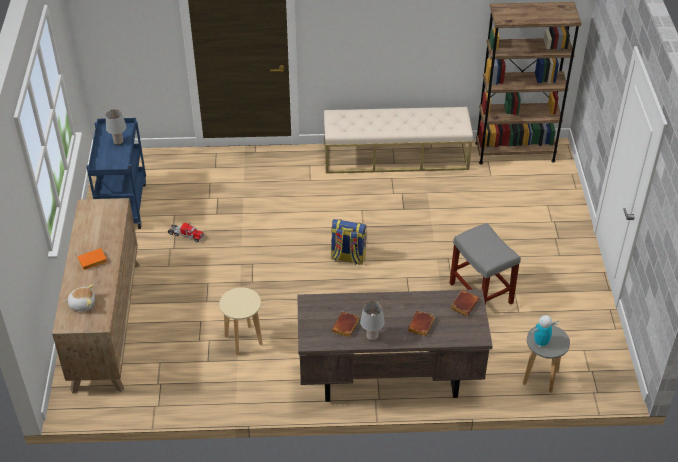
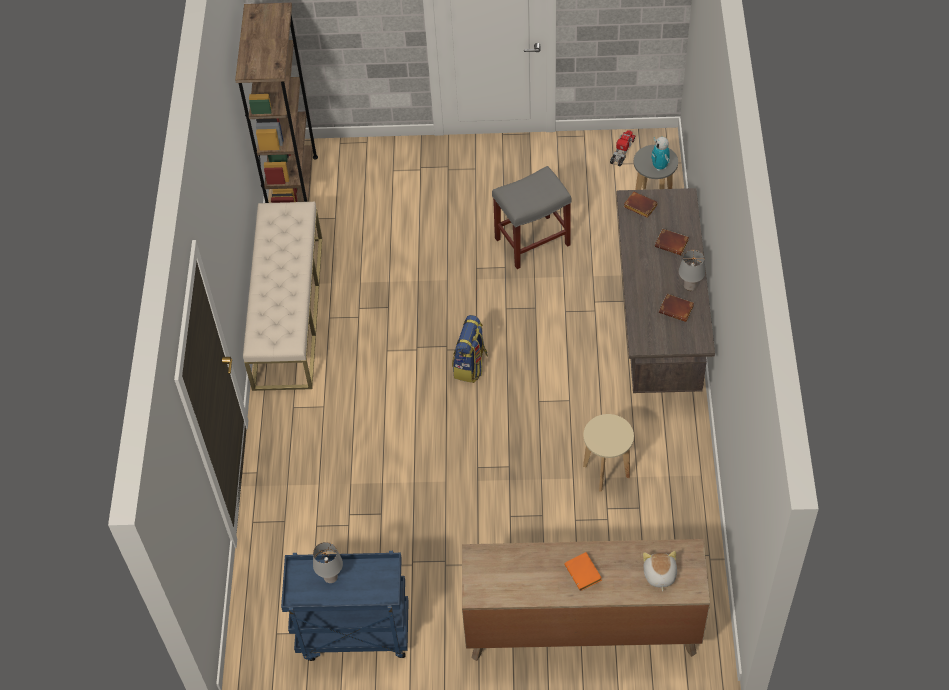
camera: 85 degrees left, 10 degrees up
toy truck [168,223,204,242] -> toy truck moved to [610,130,636,167]

